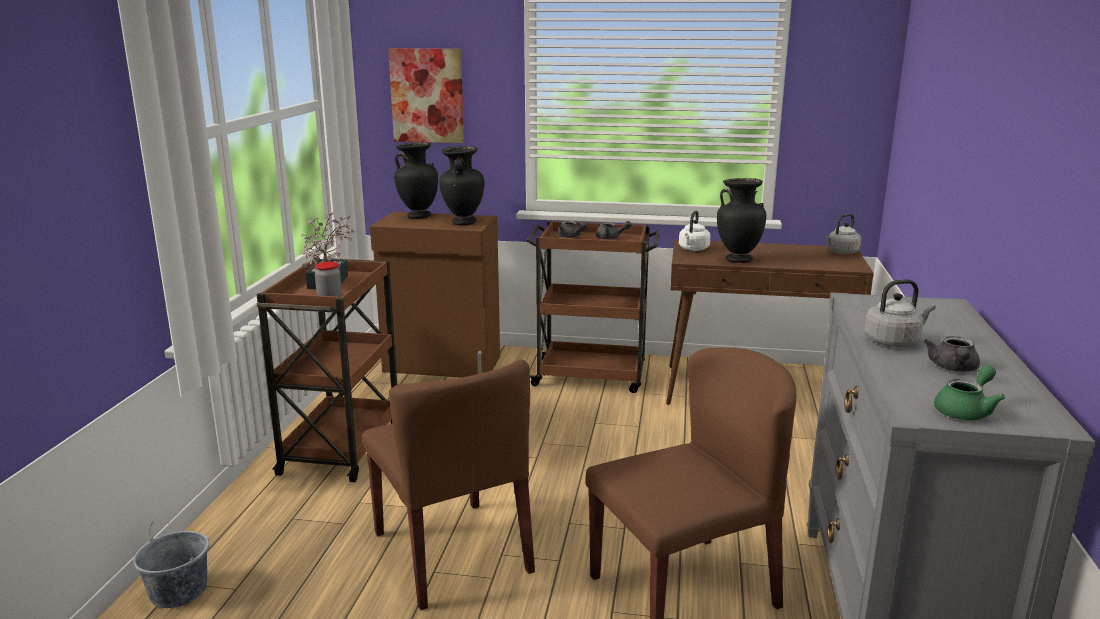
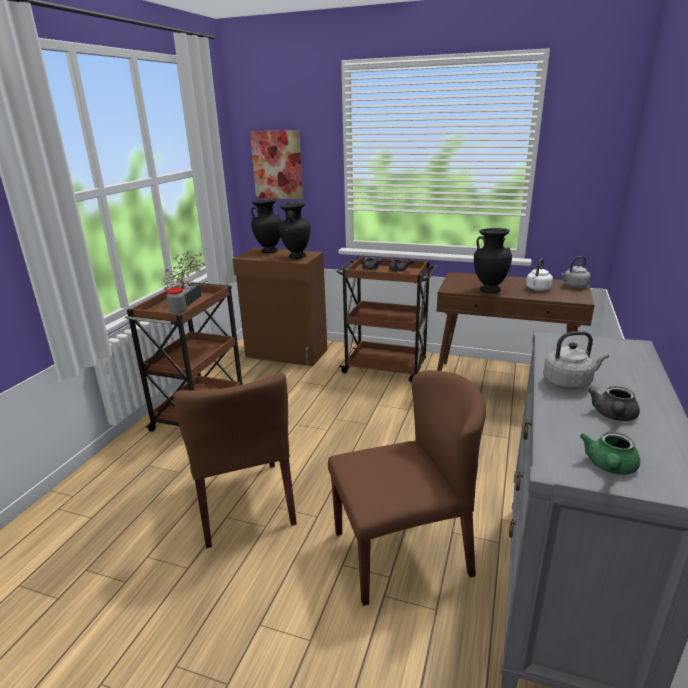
camera: 10 degrees right, 5 degrees up
grey bucket [133,520,210,608] -> none
white kettle [679,210,711,251] -> white kettle moved to [526,258,553,291]
green teapot [934,365,1005,420] -> green teapot turned 150 degrees clockwise [580,431,640,475]

